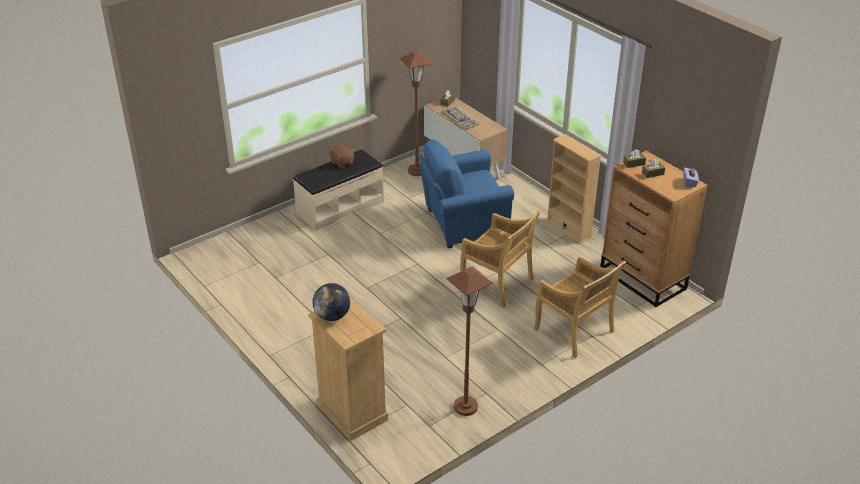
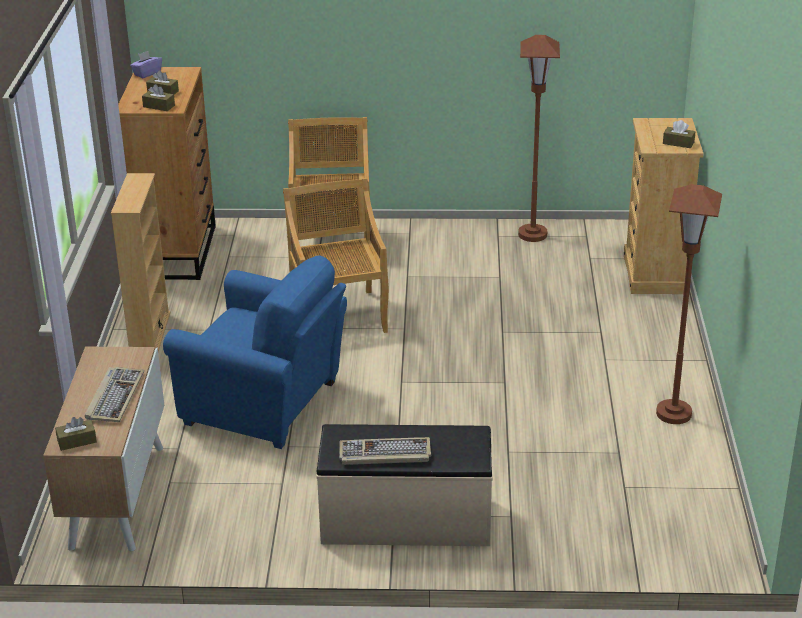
camera: 140 degrees left, 5 degrees down
globe [312,283,350,321] -> brown tissue box [663,120,695,148]
brown plush toy [330,144,355,168] -> keyboard [339,437,431,465]
brown floor lamp [400,52,432,176] -> brown floor lamp moved to [656,184,722,424]

